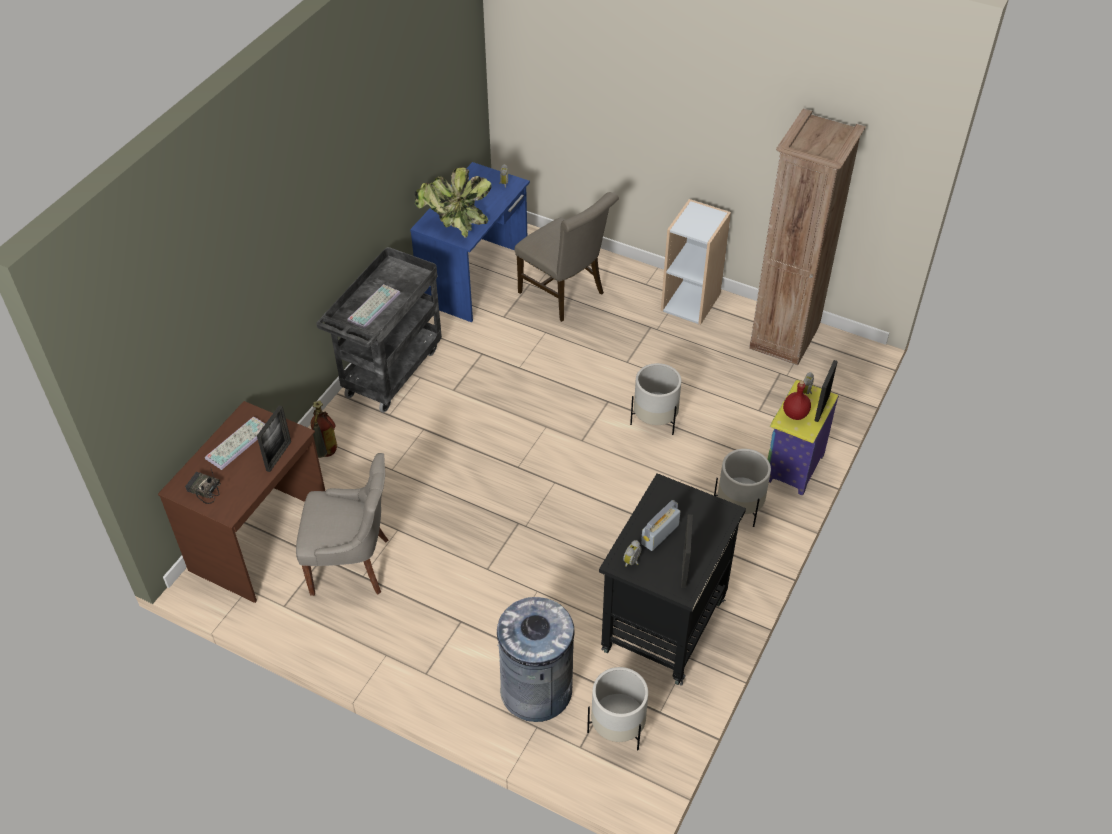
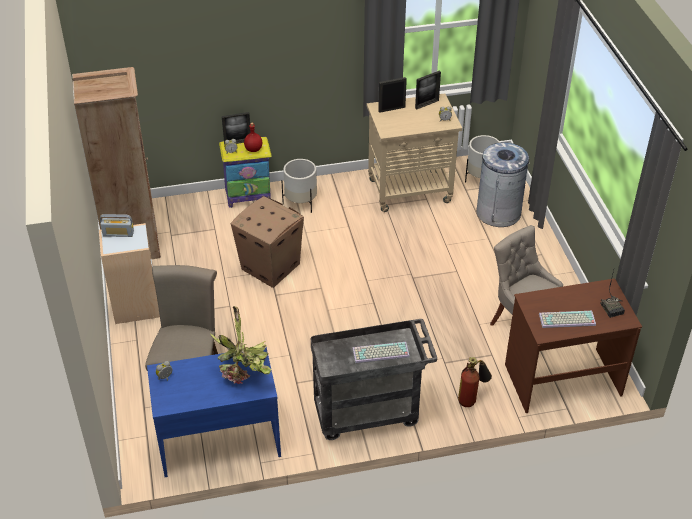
camera: 130 degrees left, 5 degrees down
picture frame [257,405,291,472] -> picture frame moved to [378,77,407,113]
black cart [599,473,746,686] -> beige cart [367,93,462,212]
white planter [630,363,682,435] -> cardboard box [230,196,304,288]
radio [641,500,681,551] -> radio moved to [100,214,134,237]

